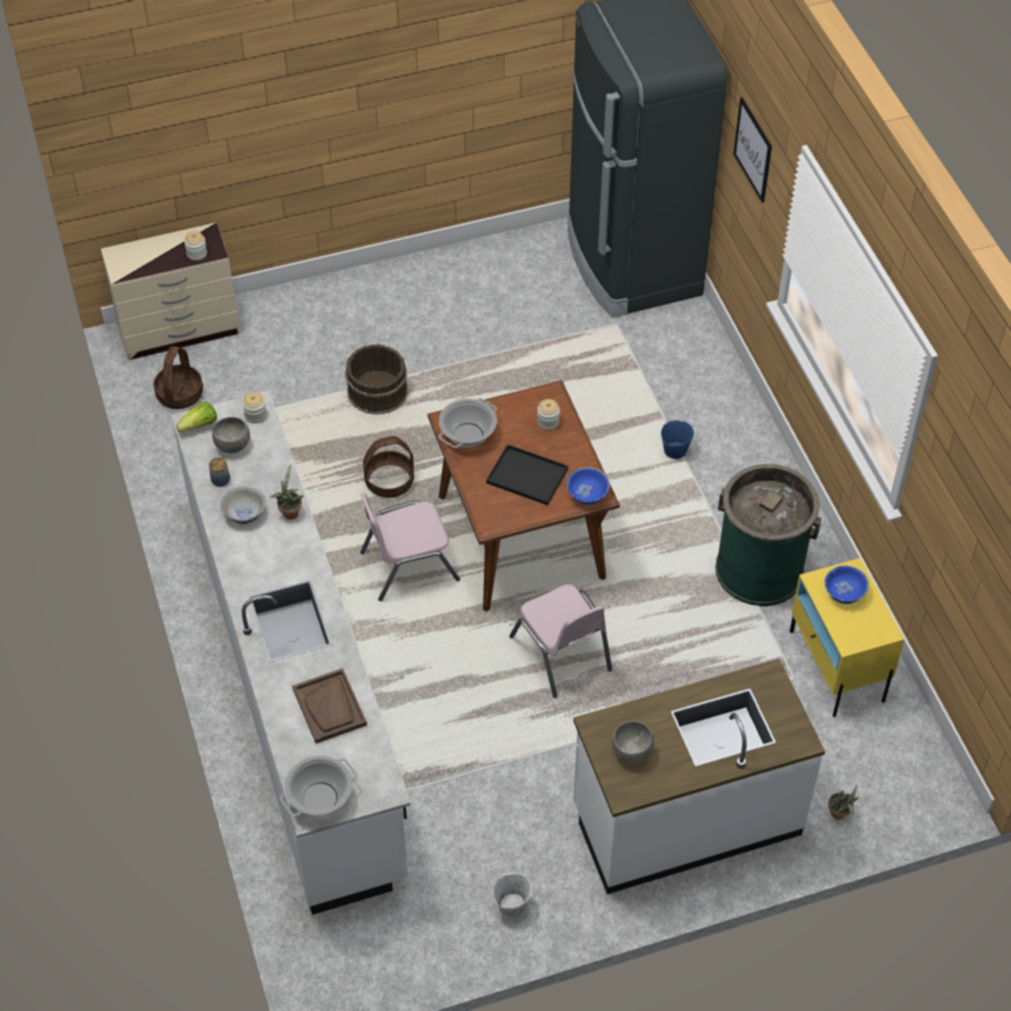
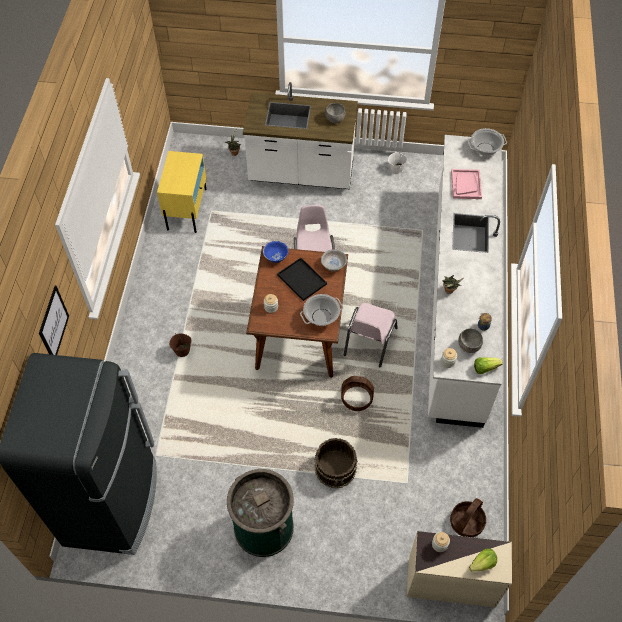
camera: 155 degrees left, 5 degrees up
white bowl [221,487,266,524] -> white bowl moved to [321,249,347,272]
brown tray [292,668,367,743] -> pink tray [451,169,482,199]
pink chair [360,492,460,601] -> pink chair turned 105 degrees clockwise [344,303,398,367]
blue bucket [661,420,694,459] -> brown bucket [169,333,192,357]
green trash can [715,464,821,606] -> green trash can moved to [227,469,294,557]
blue bowl [825,566,869,604] -> none
none -> lettuce [469,549,497,572]

